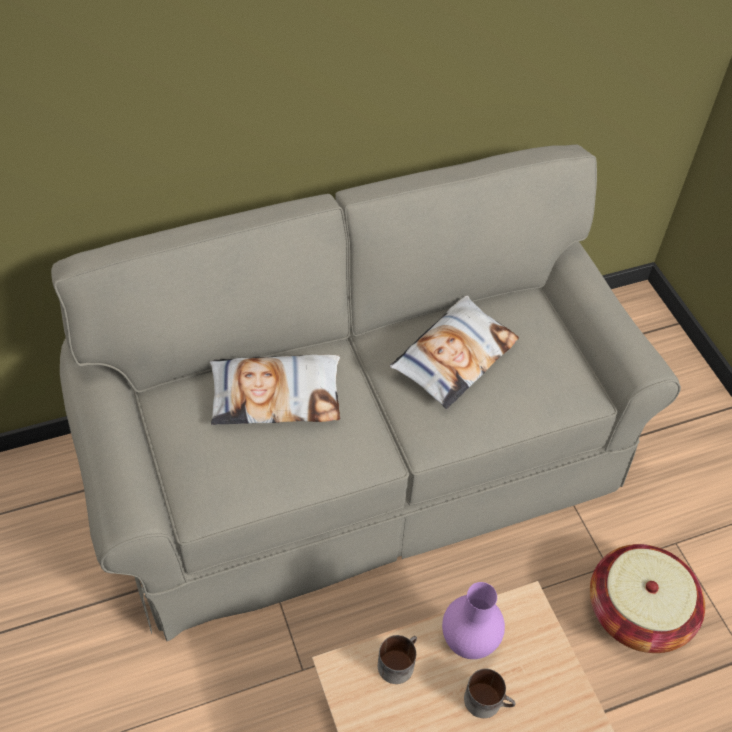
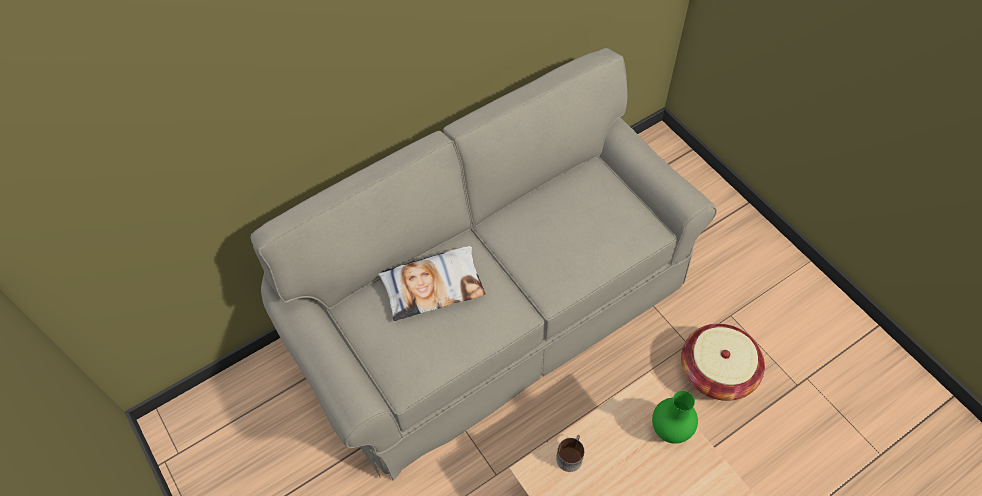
camera: 10 degrees left, 5 degrees up
pillow [390,296,519,409] -> none
purple vase [442,582,505,659] -> none
mug [464,669,515,718] -> none
none -> green vase [652,391,698,444]

